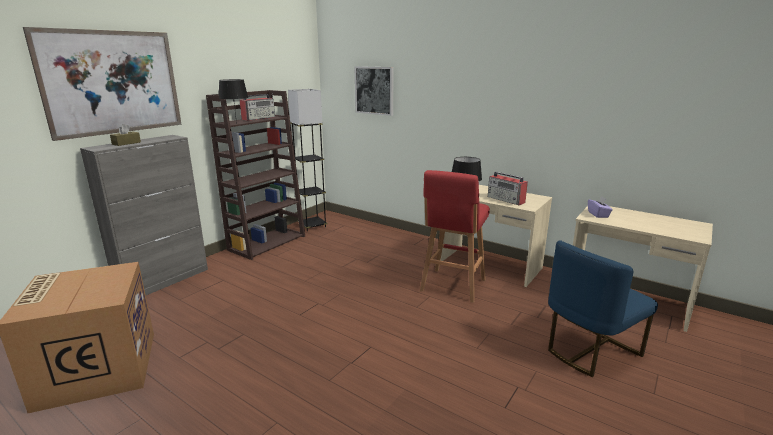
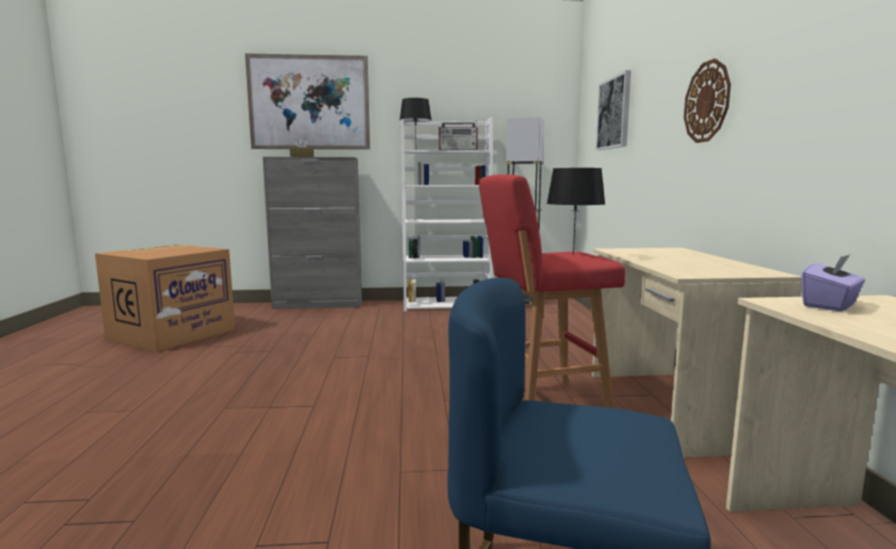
camera: 50 degrees right, 10 degrees down
brown bookcase [206,90,305,260] -> white bookcase [401,118,493,311]
radio [488,172,528,205] -> none
none -> wall clock [684,58,731,143]

